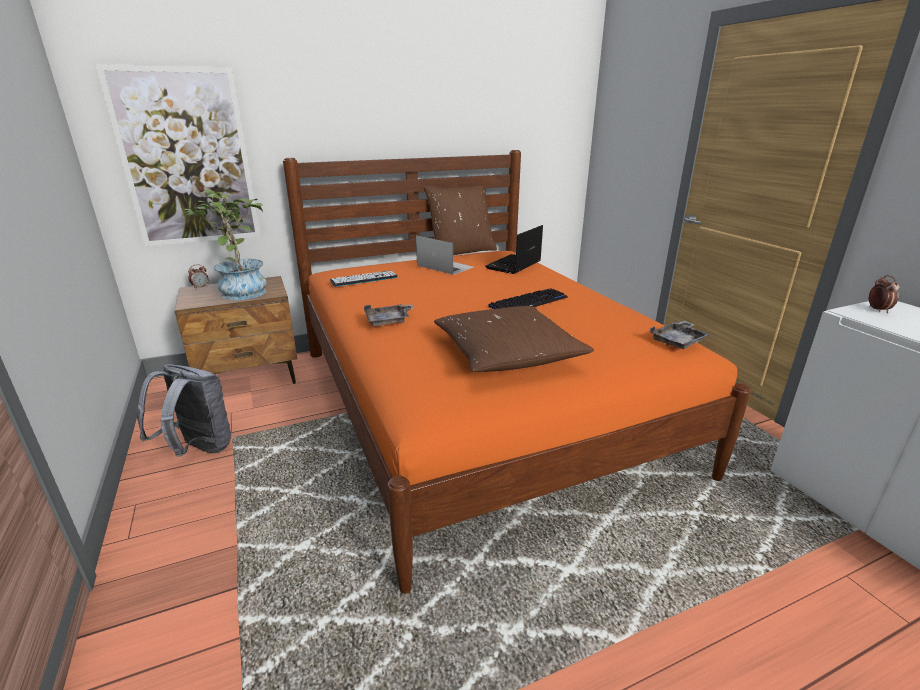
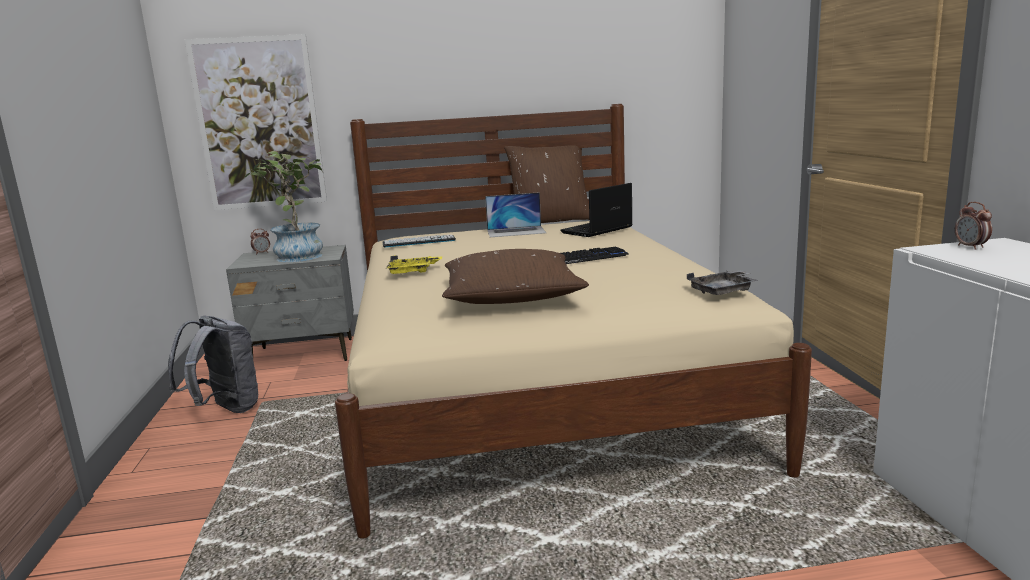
camera: 15 degrees right, 10 degrees down
brown nightstand [175,276,297,384] -> grey nightstand [226,245,354,361]
orange bed [283,150,751,594] -> beige bed [335,104,812,539]
grey tray [364,304,414,326] -> yellow tray [386,255,442,274]
laptop [416,235,474,275] -> laptop turned 120 degrees clockwise [485,192,546,237]
alarm clock [869,275,900,313] -> alarm clock turned 150 degrees clockwise [955,202,992,250]

